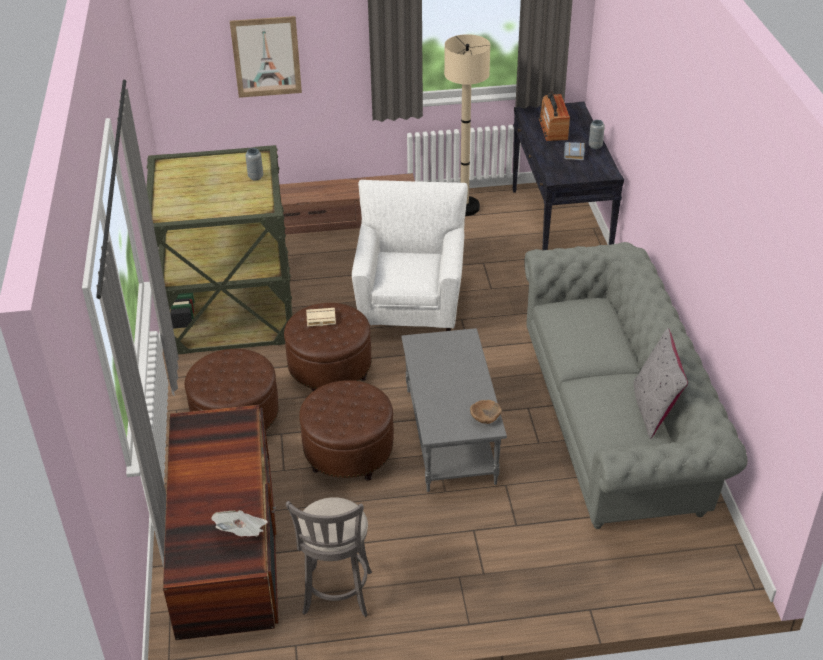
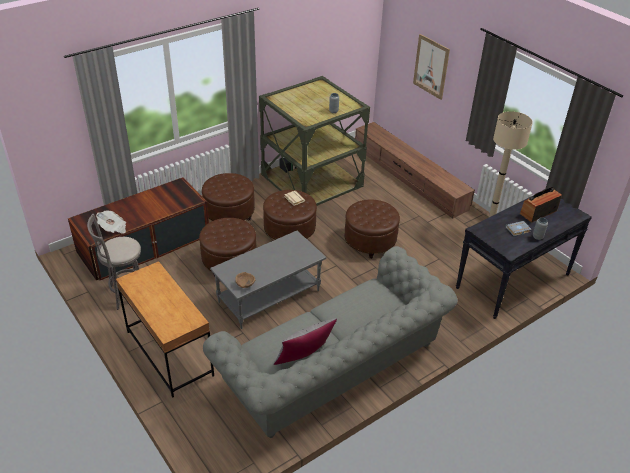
camera: 60 degrees right, 0 degrees up
white armchair [352,180,468,331] -> brown ottoman [344,200,400,259]
none -> brown desk [116,261,214,398]

